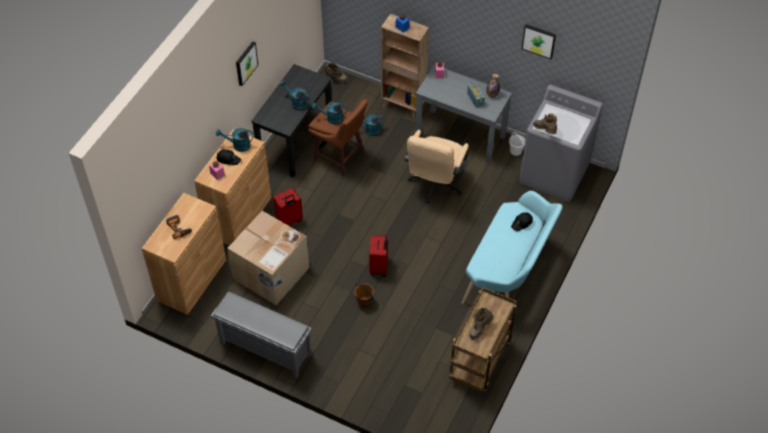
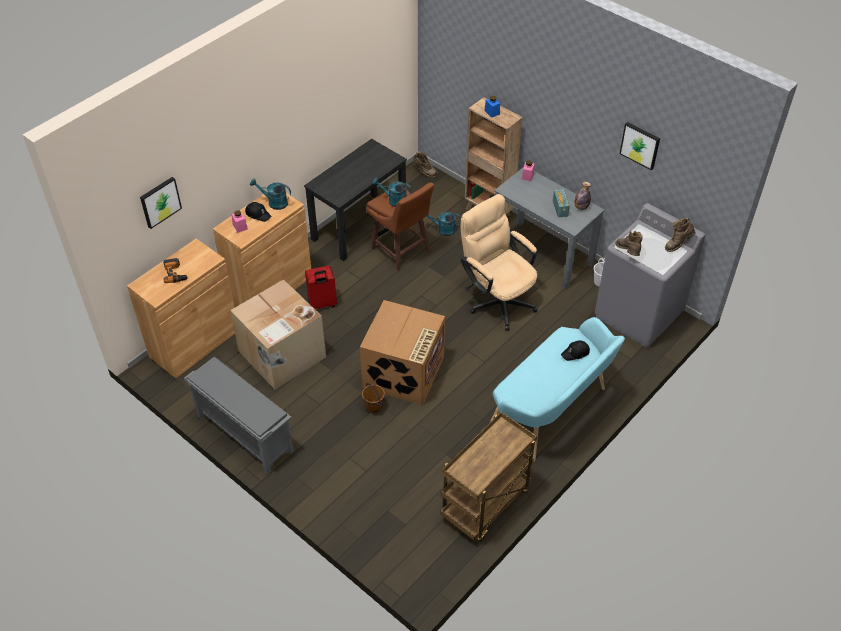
camera: 15 degrees right, 5 degrees down
picture [236,41,258,86] -> picture moved to [140,177,182,229]
turquoise watering can [279,80,309,111] -> none
red suitcase [369,235,388,277] -> cardboard box [360,300,445,405]
beige office chair [404,130,469,203] -> beige office chair turned 105 degrees clockwise [461,194,538,330]
brown boot [469,307,494,340] -> brown boot moved to [665,218,695,252]

